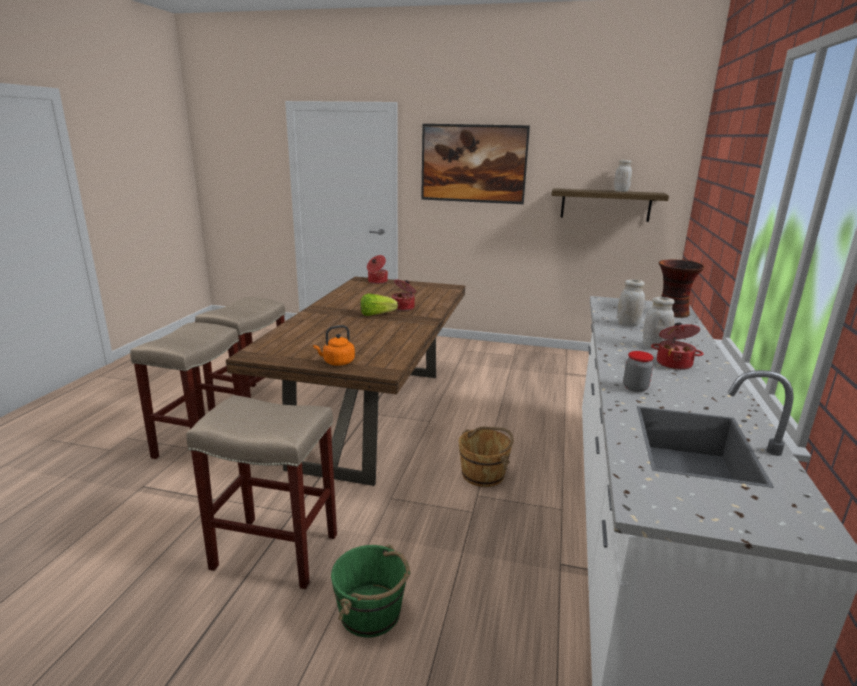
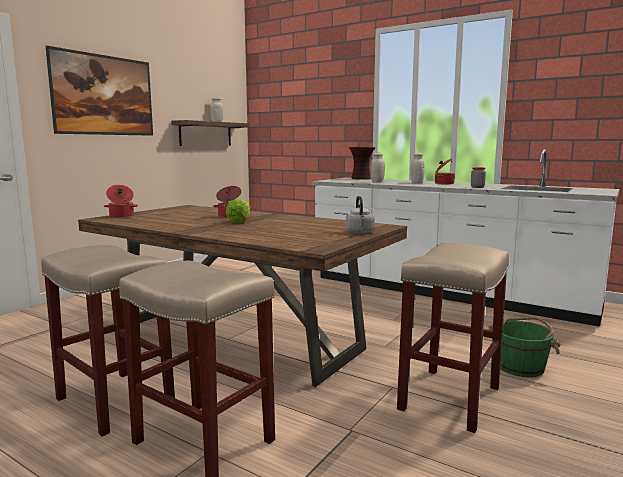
camera: 70 degrees left, 10 degrees down
orange kettle [313,325,355,366] -> grey kettle [346,196,375,234]
brown bucket [459,427,514,487] -> none

